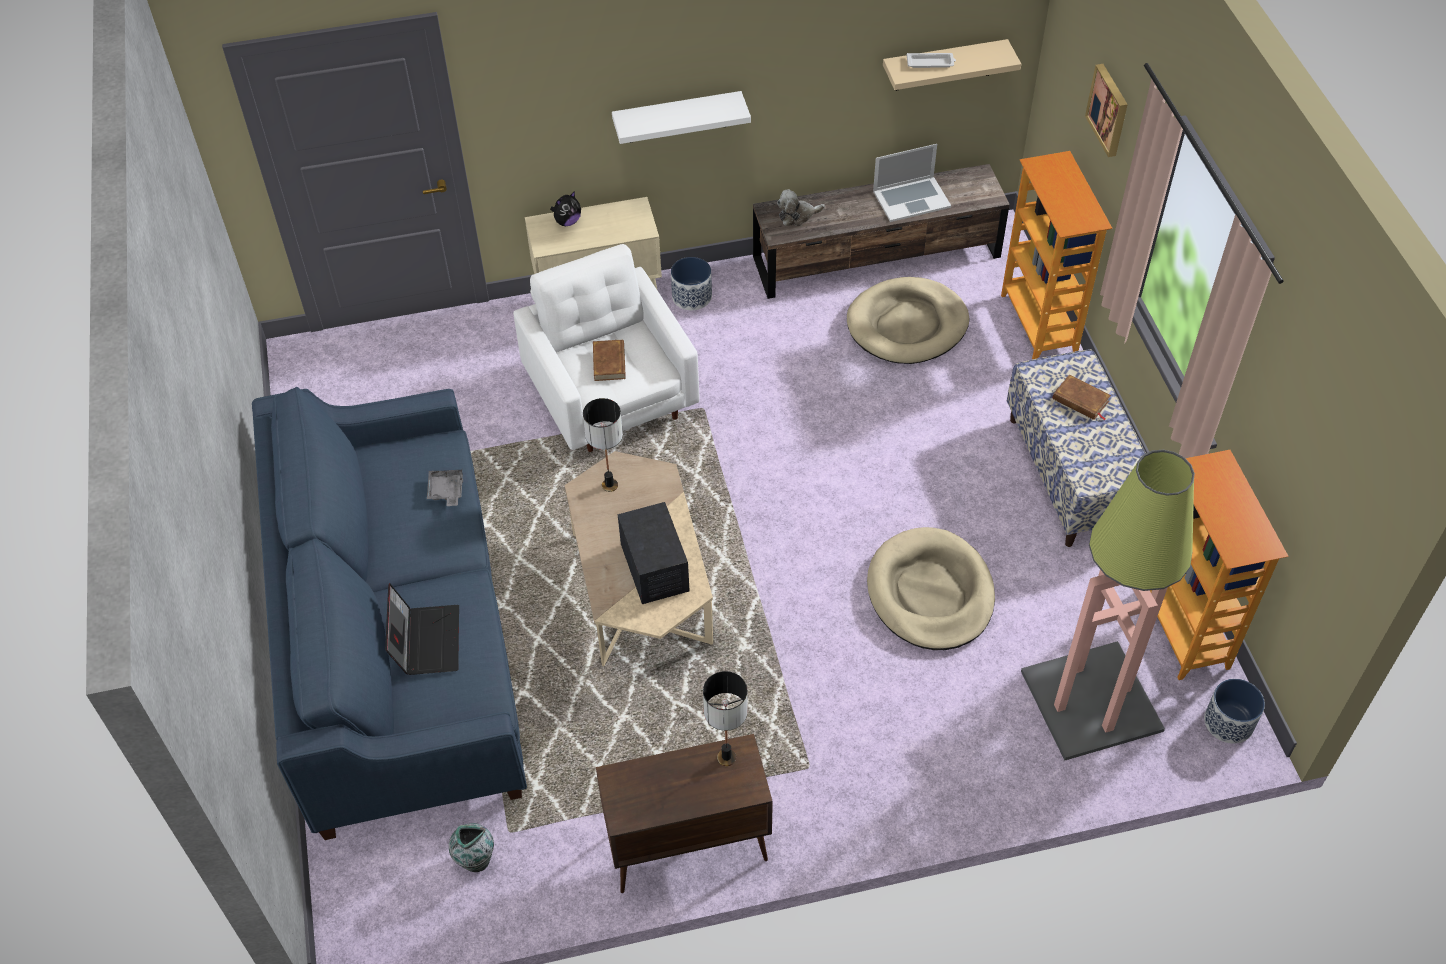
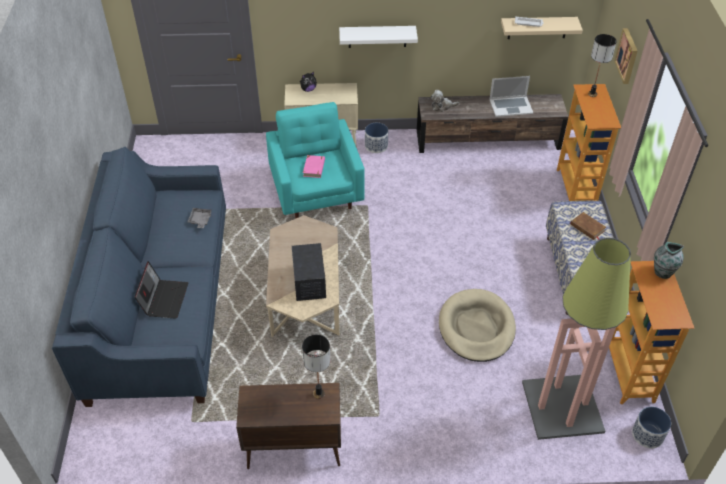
camera: 10 degrees right, 5 degrees down
vase [449,823,494,872] -> vase moved to [654,242,684,279]
white armchair [513,244,699,452] -> turquoise armchair [266,102,365,218]
table lamp [583,398,623,492] -> table lamp moved to [588,34,617,97]
brown book [593,339,626,381] -> pink book [303,155,325,178]
beige dog bed [847,277,969,364] -> none

